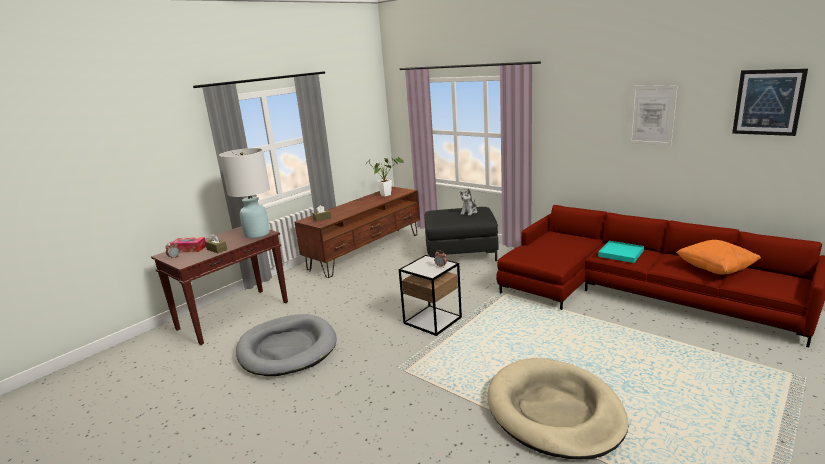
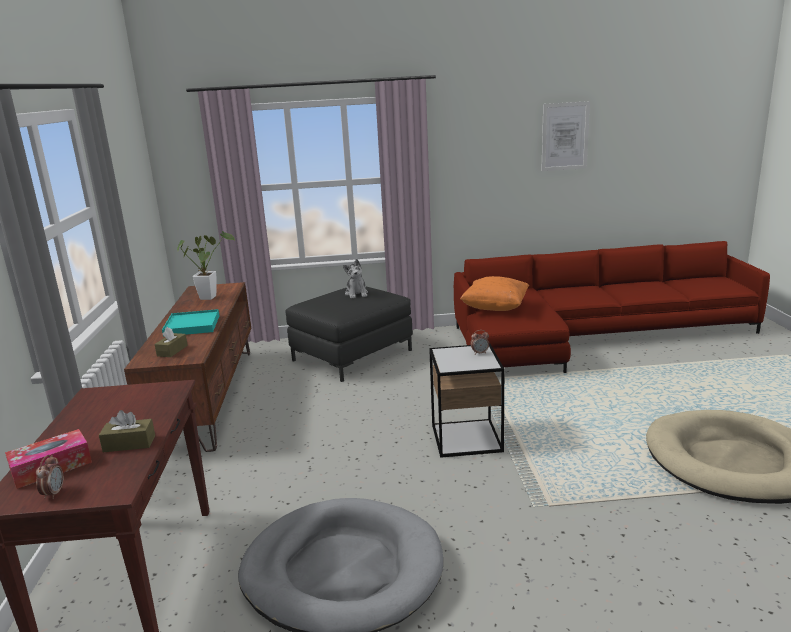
camera: 45 degrees left, 0 degrees up
white table lamp [219,148,270,238] -> none
turquoise tray [598,241,644,263] -> turquoise tray moved to [162,309,219,337]
orange pillow [676,240,761,274] -> orange pillow moved to [460,276,529,311]
picture [732,68,808,136] -> none

